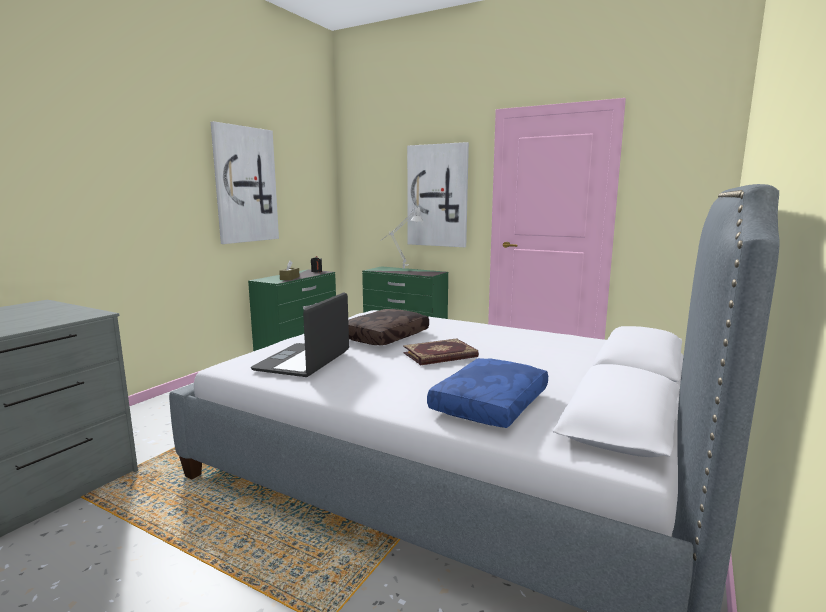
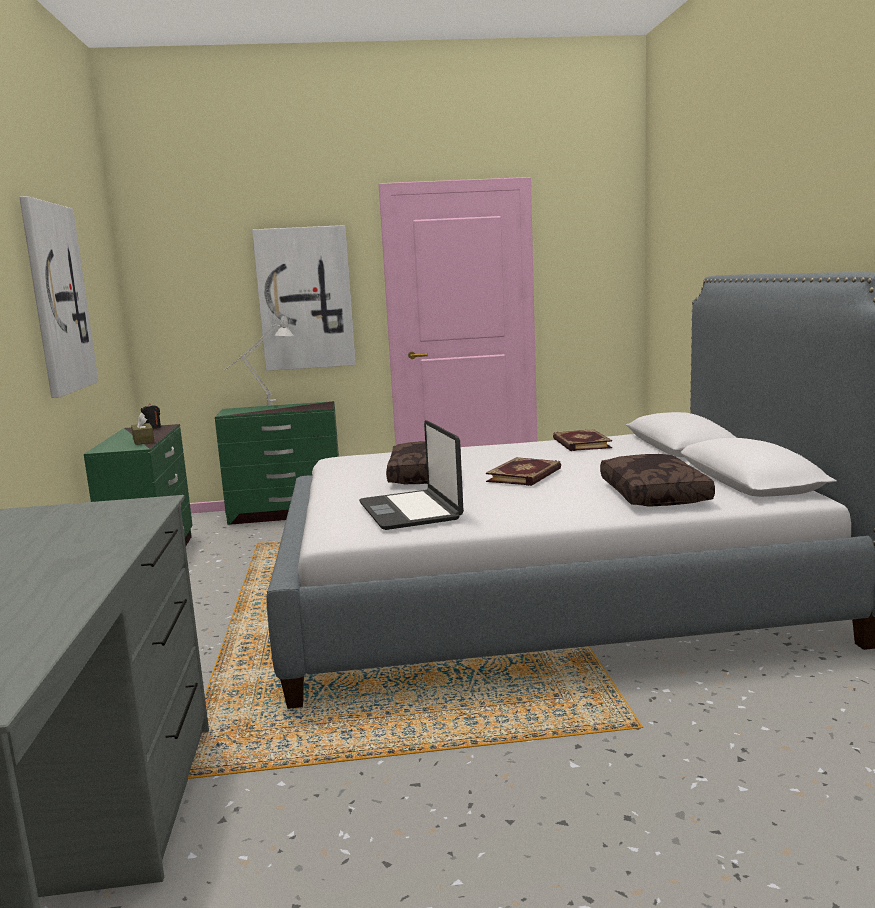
camera: 35 degrees left, 0 degrees up
blue pillow [427,358,548,428] -> brown pillow [600,454,715,507]
none -> book [553,429,612,451]

